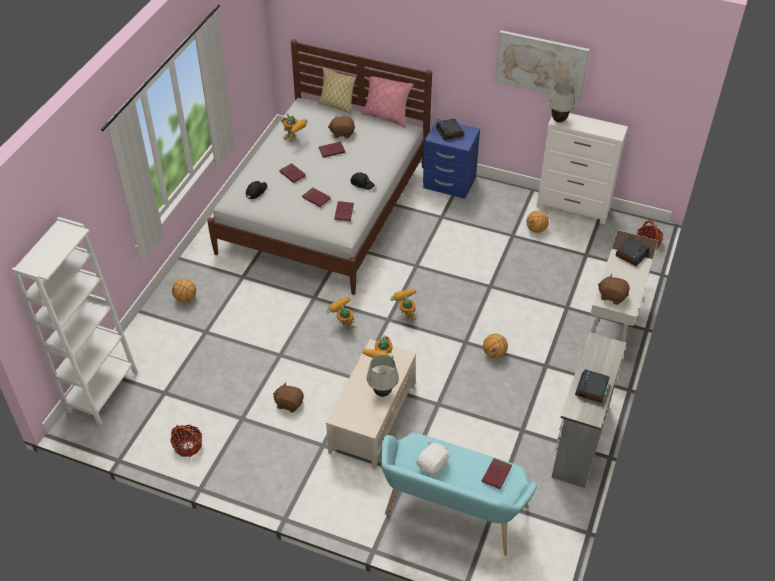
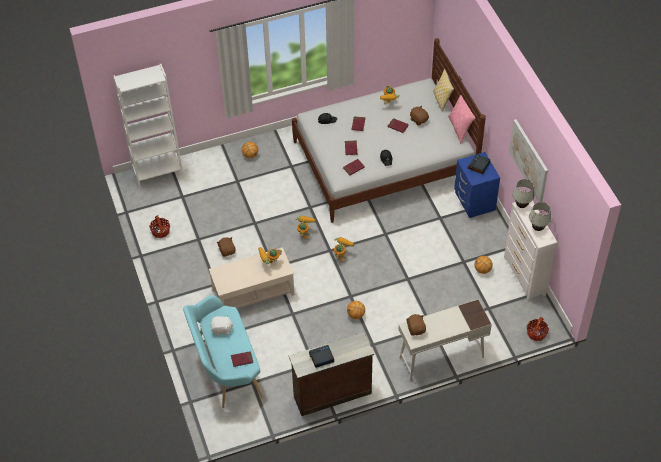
camera: 50 degrees right, 5 degrees up
white table lamp [367,355,399,397] -> white table lamp moved to [529,202,551,231]
grey dresser [551,332,626,488] -> brown dresser [289,332,374,416]
alarm clock [615,238,649,266] -> none

